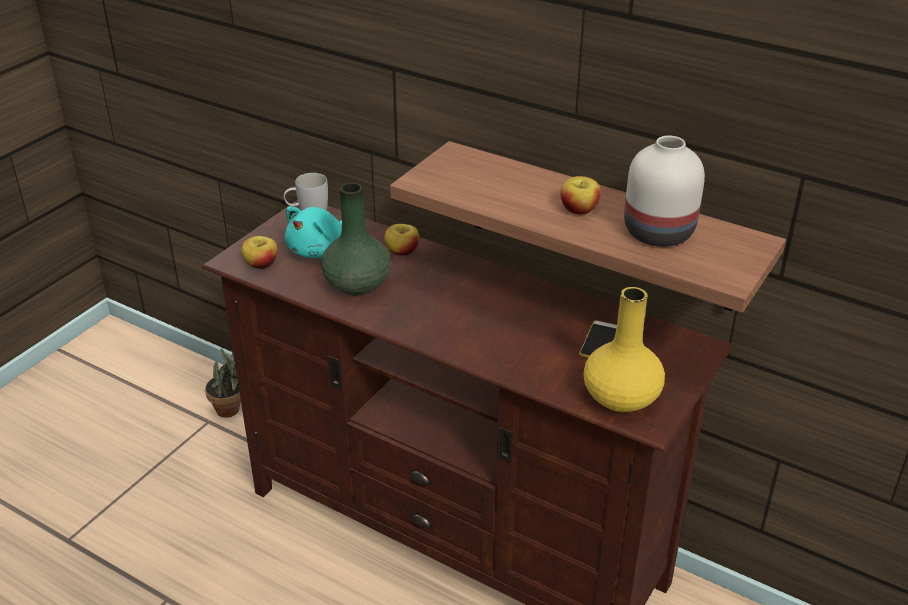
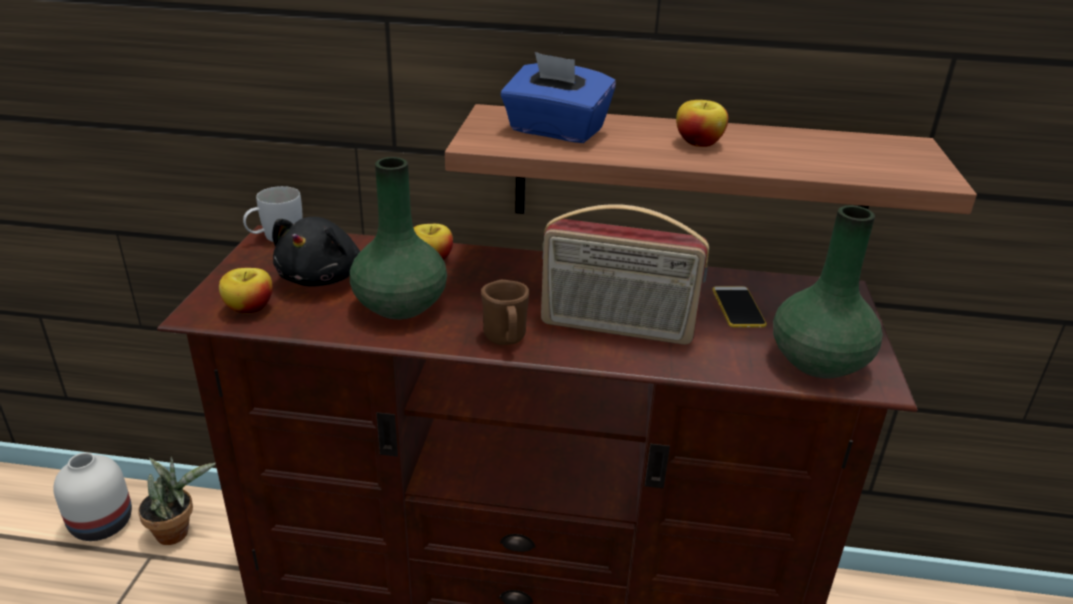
camera: 25 degrees left, 5 degrees down
turquoise plush toy [285,206,342,258] -> black plush toy [272,217,360,287]
yellow vase [583,287,665,412] -> green vase [773,206,883,379]
white vase [624,136,705,247] -> white vase moved to [53,452,132,541]
none -> brown mug [481,280,529,345]
none -> blue tissue box [501,52,616,143]
none -> radio [541,204,709,345]

